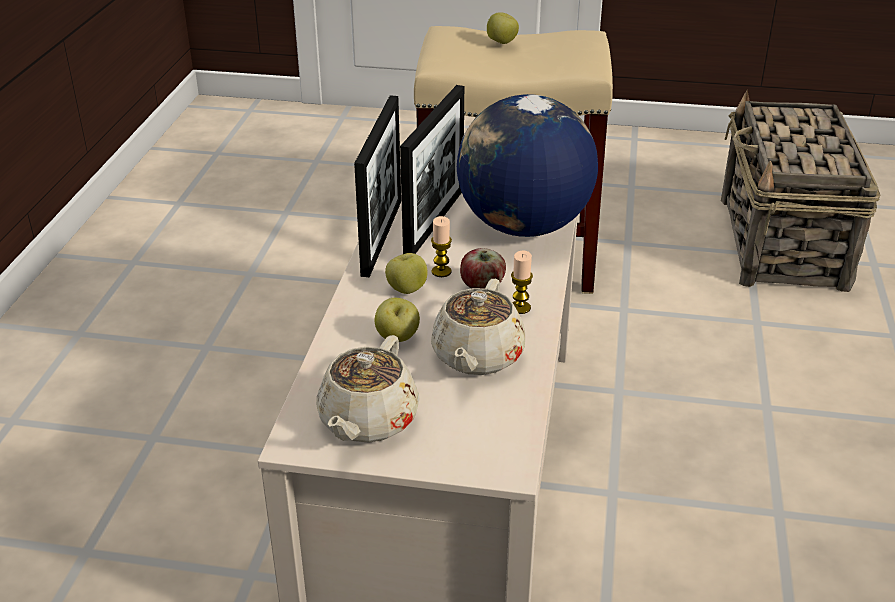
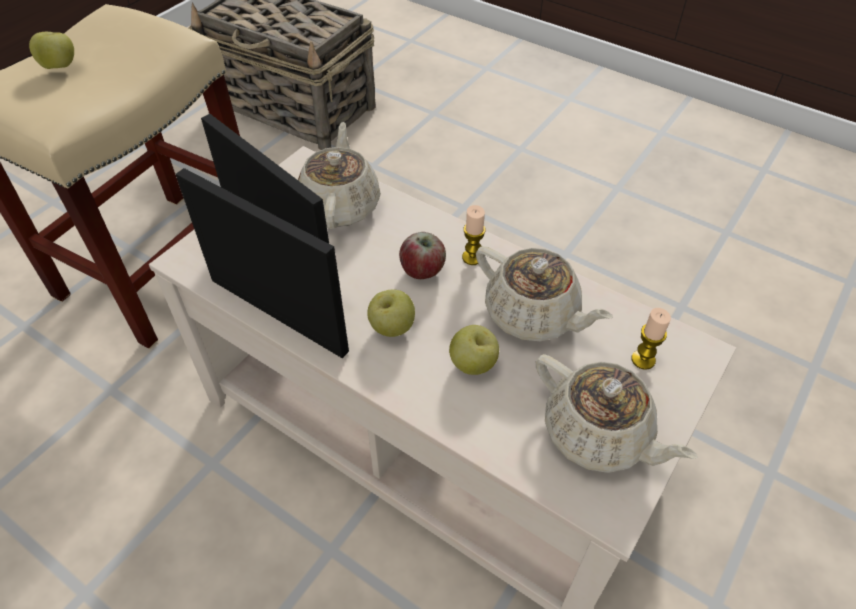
camera: 65 degrees left, 15 degrees up
candle [431,216,452,277] -> candle moved to [631,308,671,370]
globe [457,94,598,237] -> beige teapot [298,122,381,229]

